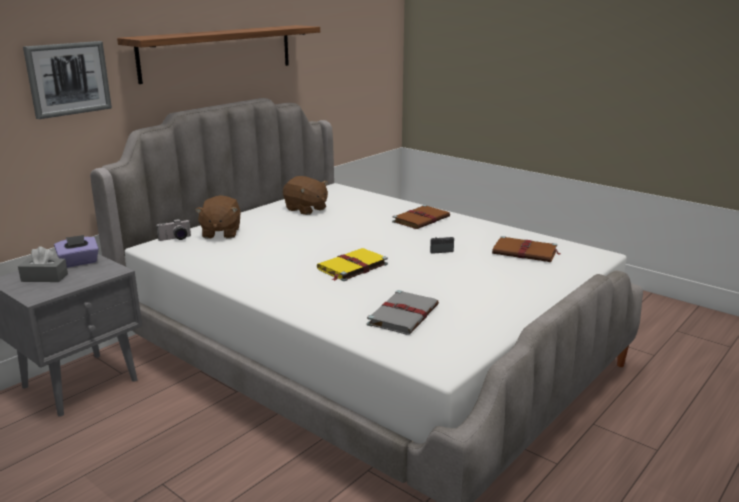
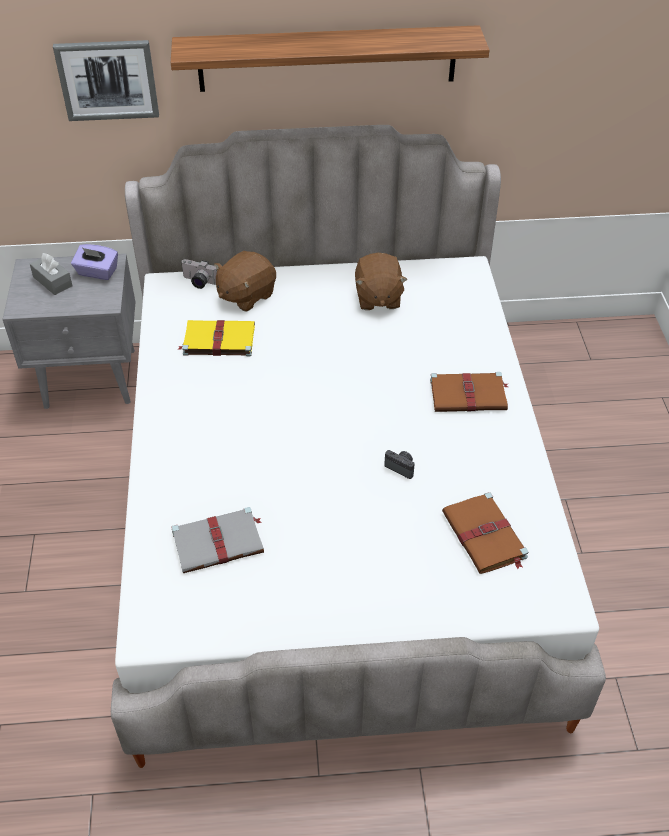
camera: 45 degrees right, 25 degrees up
yellow book [317,248,388,281] -> yellow book moved to [177,320,255,356]

